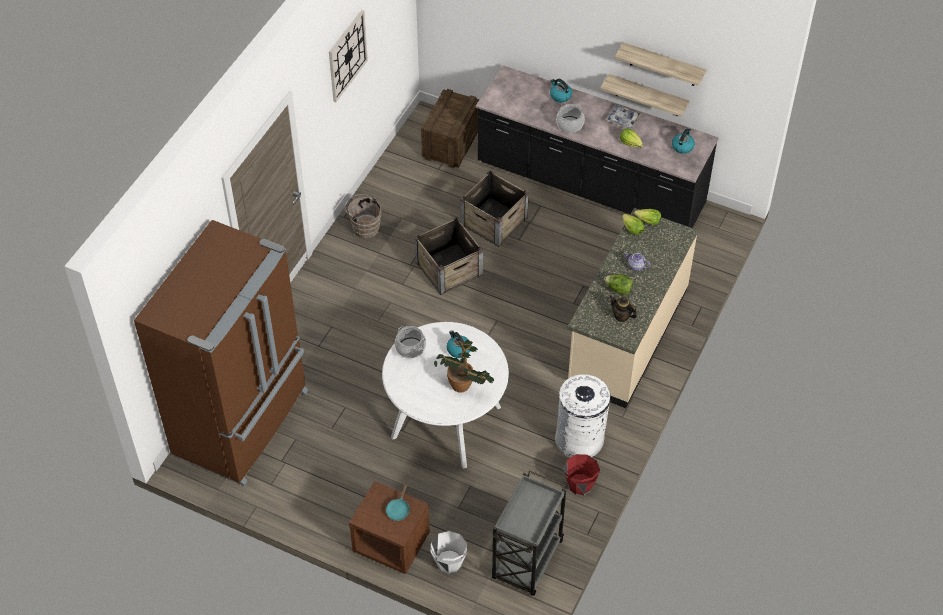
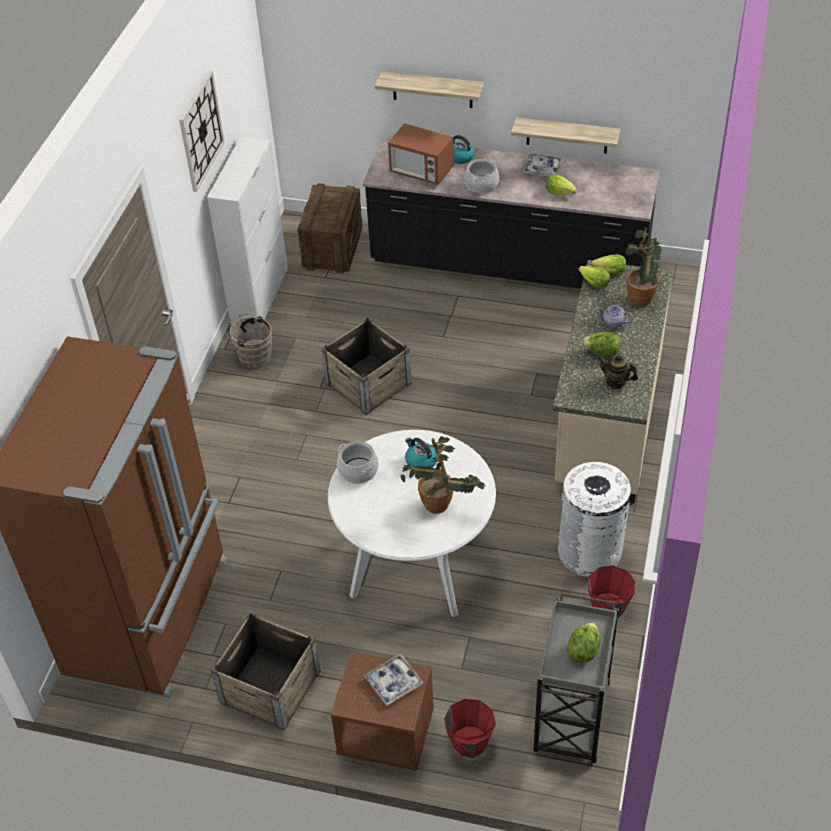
camera: 10 degrees left, 5 degrees down
turquoise frying pan [386,483,409,521] -> tray [364,653,423,706]
white bucket [430,531,467,574] -> red bucket [444,699,496,758]
crate [460,171,529,247] -> crate moved to [211,613,320,731]
shelf [615,42,707,86] -> shelf moved to [375,71,484,108]
kettle [672,128,695,154] -> none
none -> white cabinet [207,137,288,326]
none -> microwave [388,123,454,185]
none -> lettuce [567,622,600,663]
none -> potted plant [626,227,662,307]

